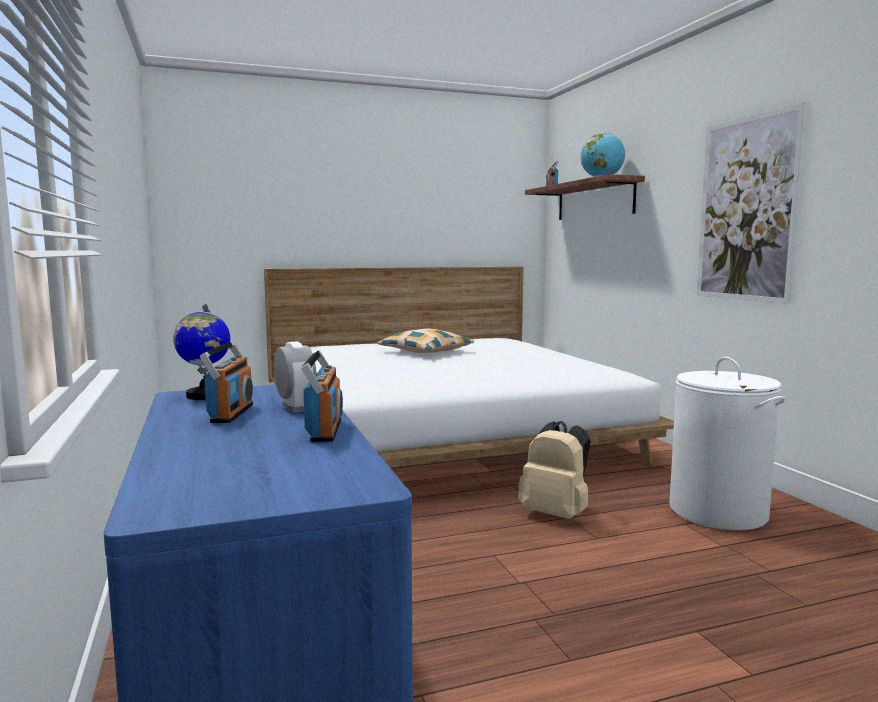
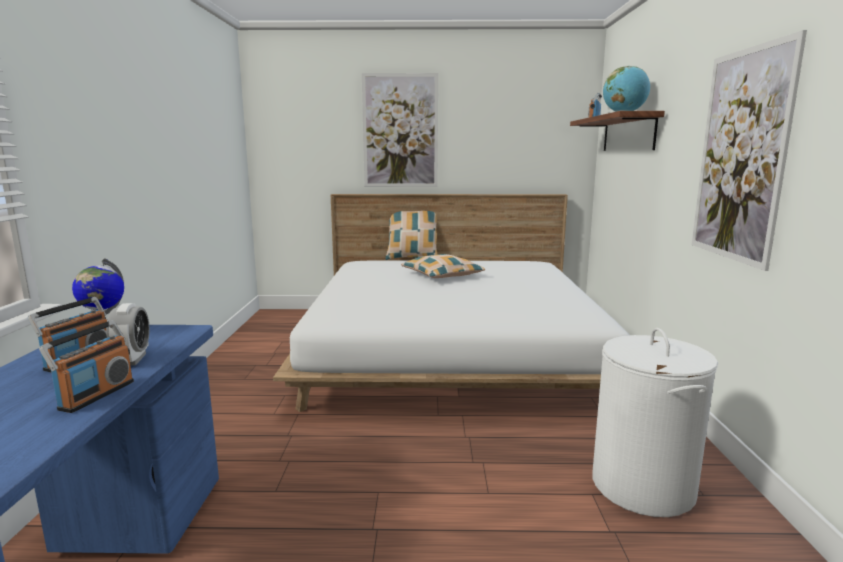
camera: 20 degrees right, 5 degrees up
beige backpack [518,421,591,519] -> none
none -> picture [362,73,438,187]
none -> pillow [385,211,438,260]

